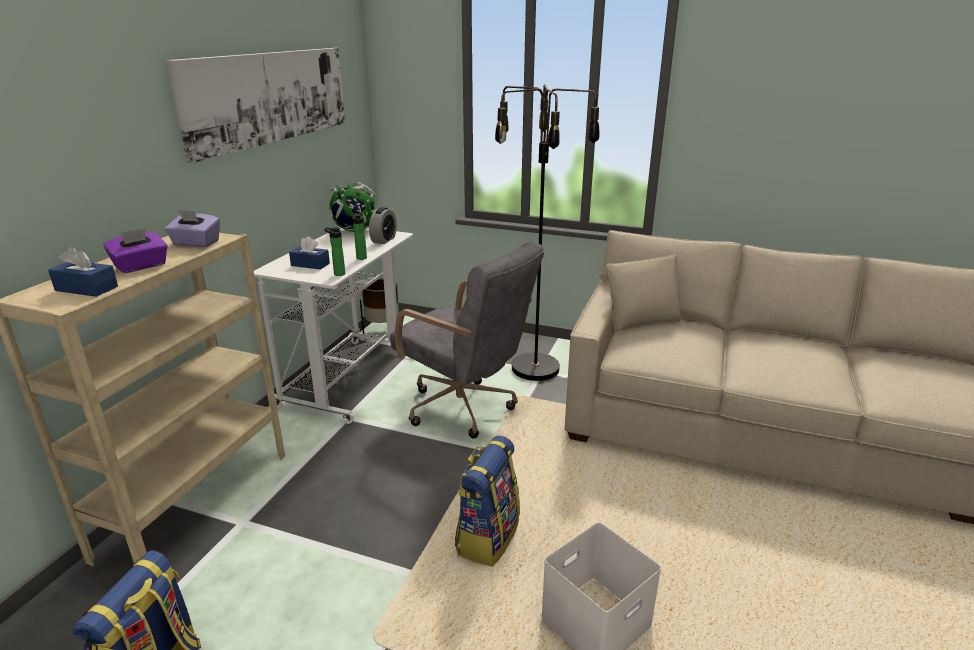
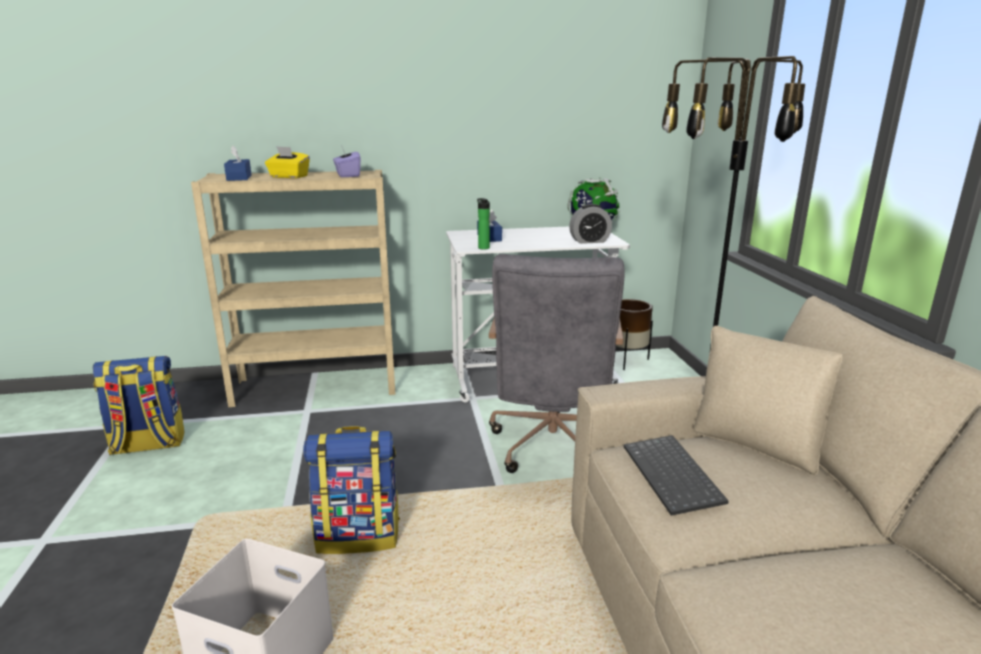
camera: 60 degrees right, 5 degrees down
purple tissue box [103,228,168,273] -> yellow tissue box [265,146,310,178]
picture [166,48,345,164] -> none
bottle [353,213,367,260] -> none
none -> keyboard [624,435,728,516]

